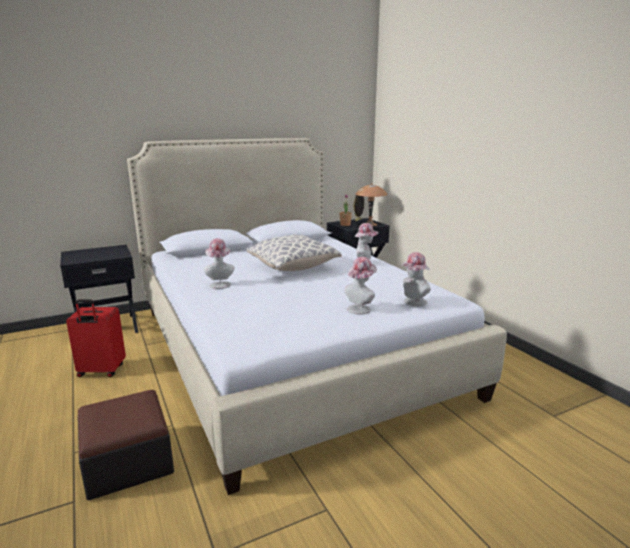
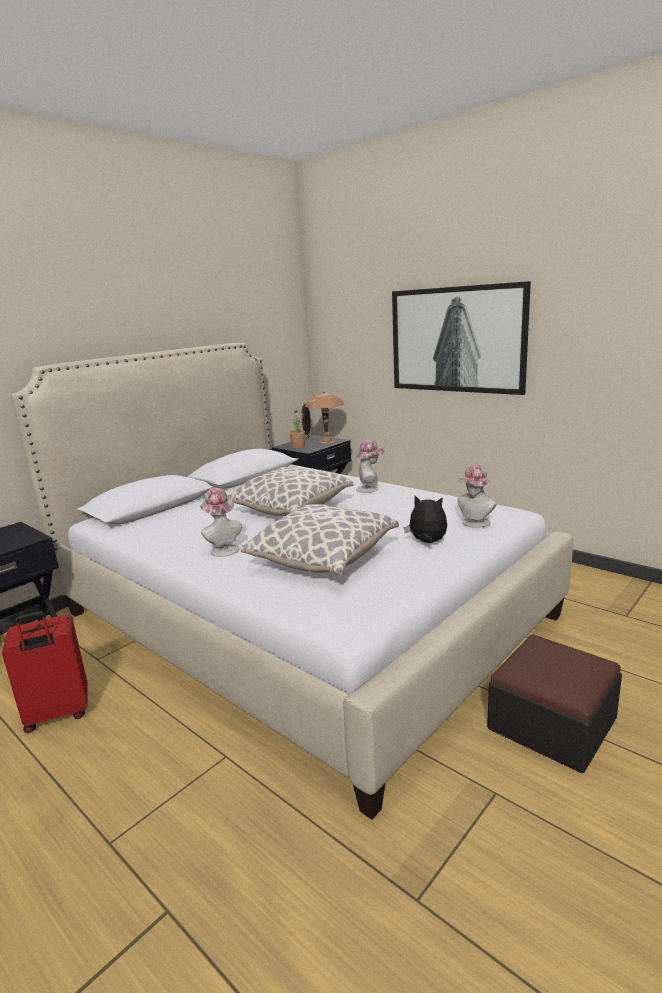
camera: 20 degrees left, 0 degrees up
ottoman [78,390,174,500] -> ottoman moved to [487,635,622,773]
hat [344,257,377,314] -> plush toy [404,496,447,543]
none -> pillow [240,504,399,575]
none -> picture [392,281,531,395]

